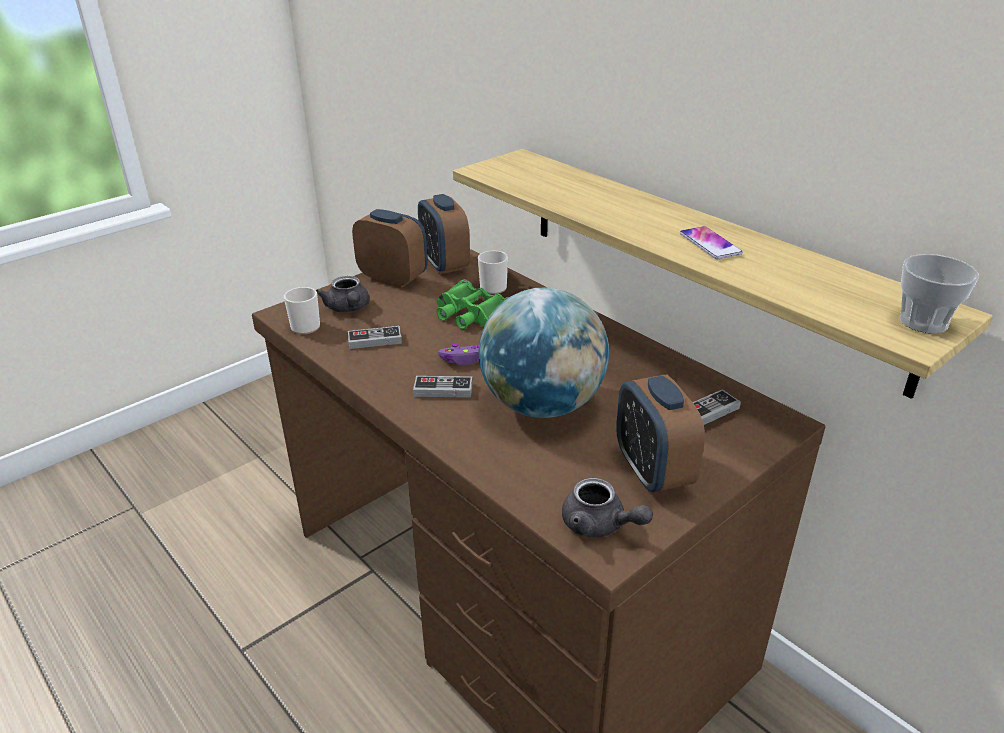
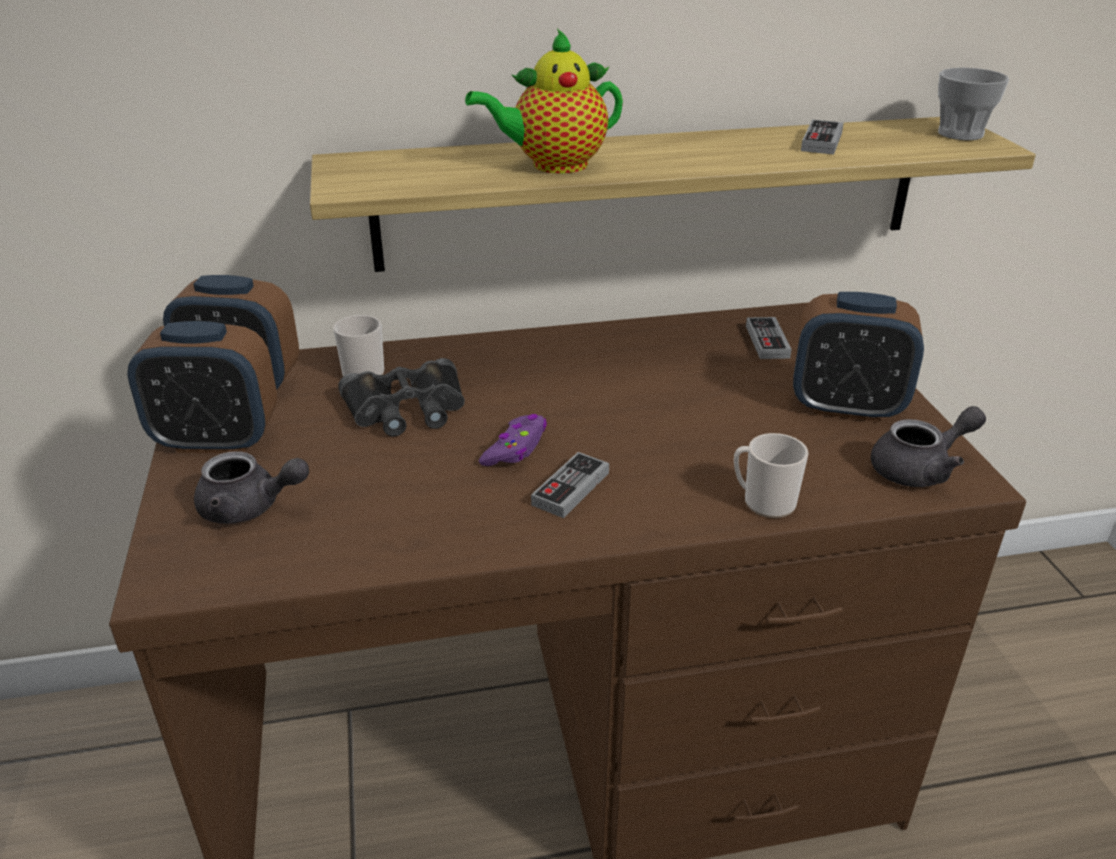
camera: 60 degrees left, 0 degrees up
mug [284,287,320,334] -> mug moved to [734,433,808,518]
game controller [348,326,402,349] -> game controller moved to [801,120,844,155]
alarm clock [352,209,428,288] -> alarm clock turned 150 degrees counterclockwise [127,321,277,453]
green binoculars [436,279,509,329] -> black binoculars [338,358,465,437]
globe [479,287,609,418] -> none
phone [680,226,743,259] -> none
none -> teapot [465,29,623,174]

